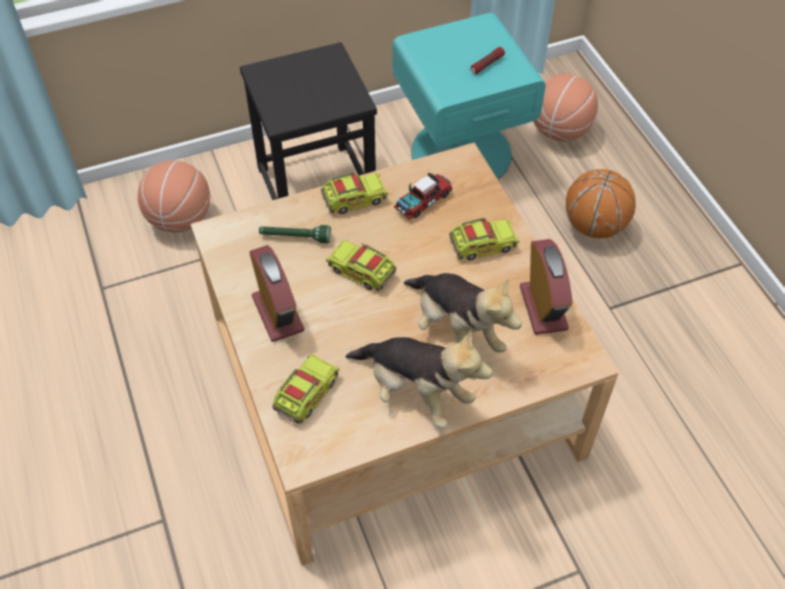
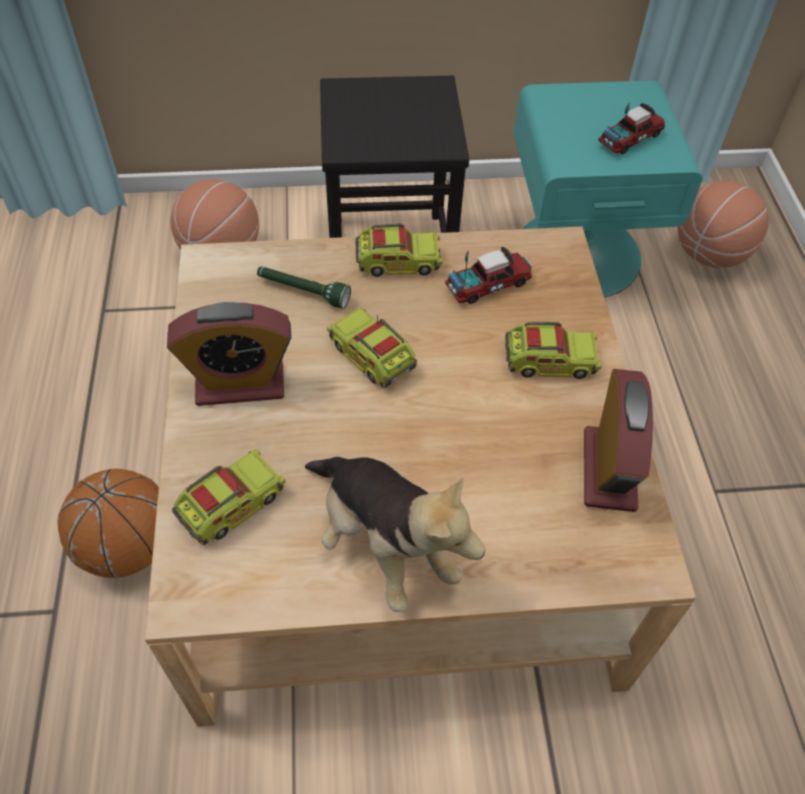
camera: 15 degrees right, 0 degrees up
alarm clock [249,245,304,342] -> alarm clock turned 90 degrees clockwise [167,302,291,406]
plush toy [404,273,522,353] -> none
flashlight [470,47,505,74] -> toy truck [598,102,665,154]
basketball [566,169,636,238] -> basketball moved to [58,468,159,578]

